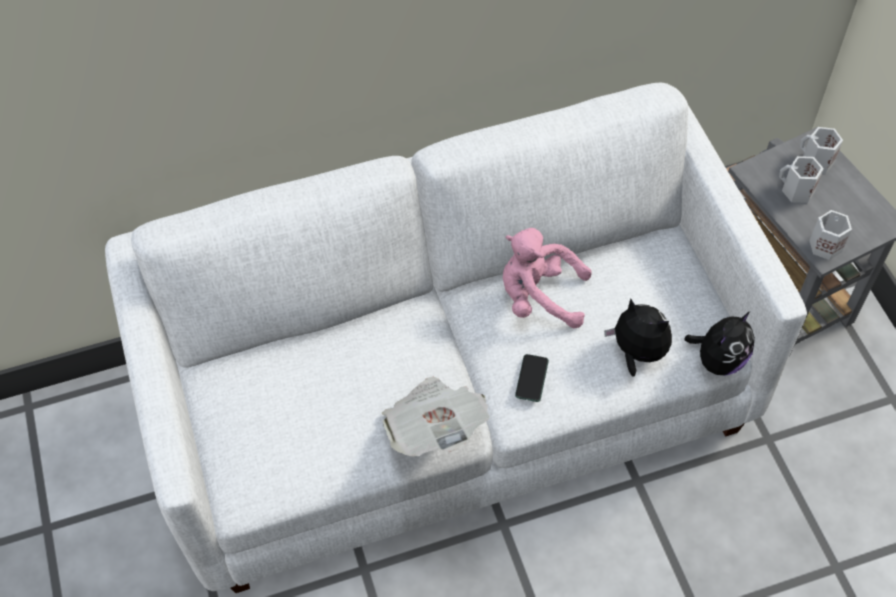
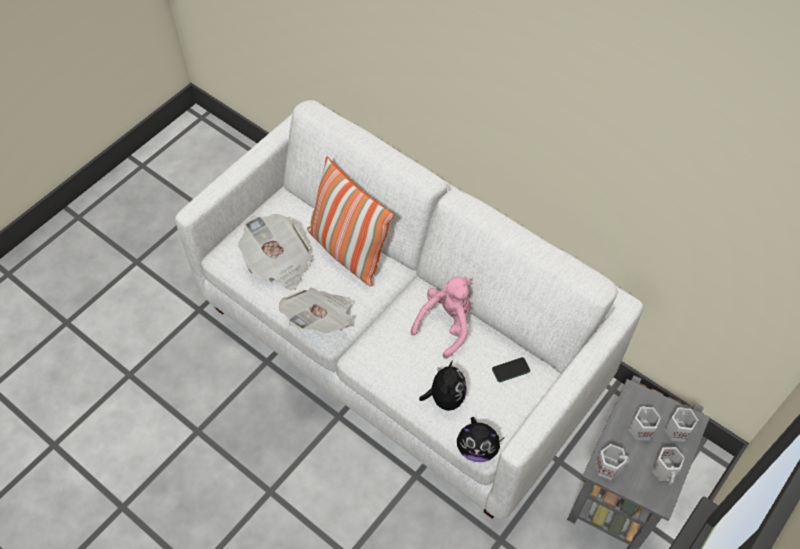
camera: 55 degrees right, 0 degrees up
pink plush toy [503,228,592,329] -> pink plush toy turned 60 degrees clockwise [411,277,472,359]
phone [515,354,549,402] -> phone moved to [492,357,530,382]
none -> newspaper [238,214,313,290]
none -> pillow [307,156,394,287]
none -> white mug [651,447,685,485]

